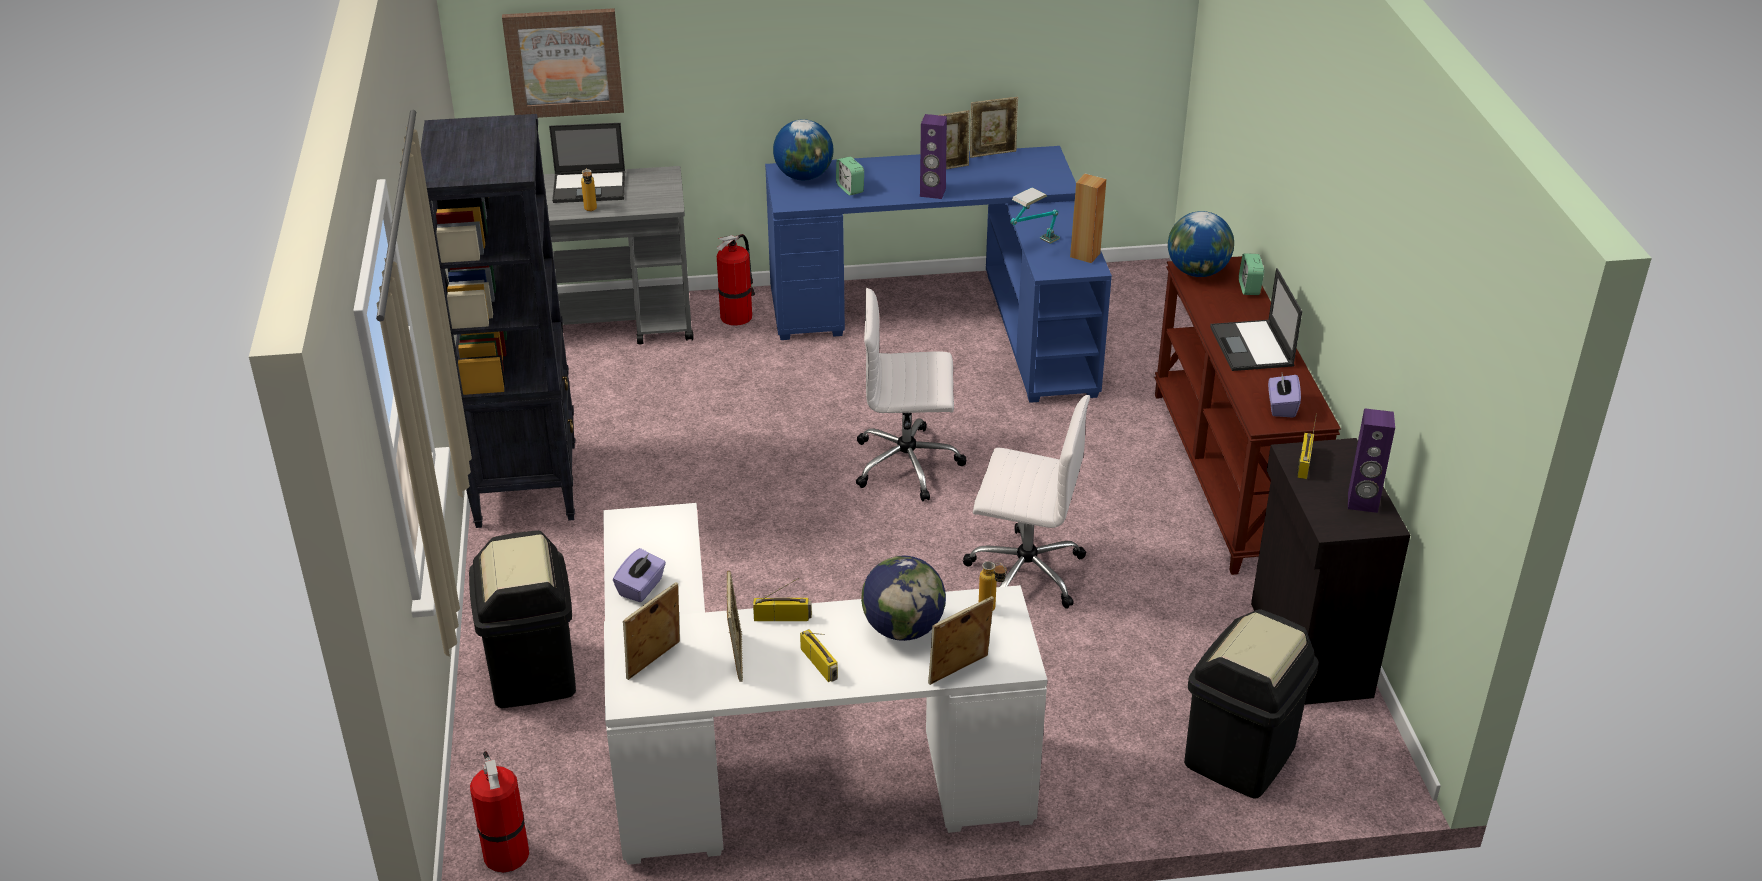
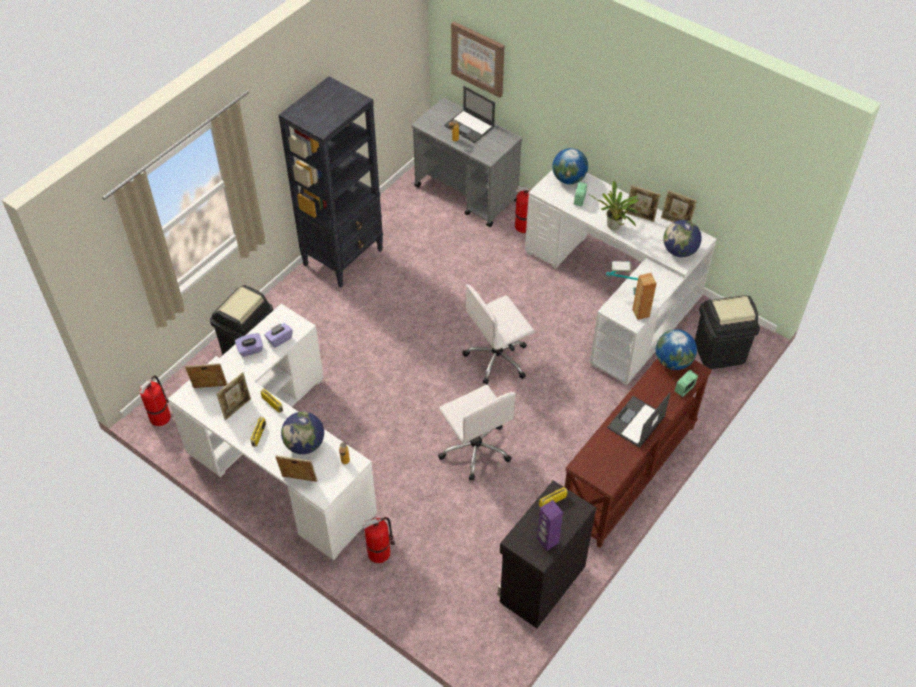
camera: 45 degrees right, 15 degrees up
blue desk [765,146,1112,403] -> white desk [525,169,716,386]
white office chair [856,288,966,501] -> white office chair turned 75 degrees counterclockwise [463,284,534,384]
purple speaker [920,114,947,199] -> potted plant [589,181,639,230]
black trash can [1184,609,1319,799] -> black trash can moved to [695,295,760,369]
purple tissue box [1268,374,1301,418] -> purple tissue box moved to [264,323,293,348]
none -> fire extinguisher [362,517,395,563]
none -> globe [663,220,702,257]

